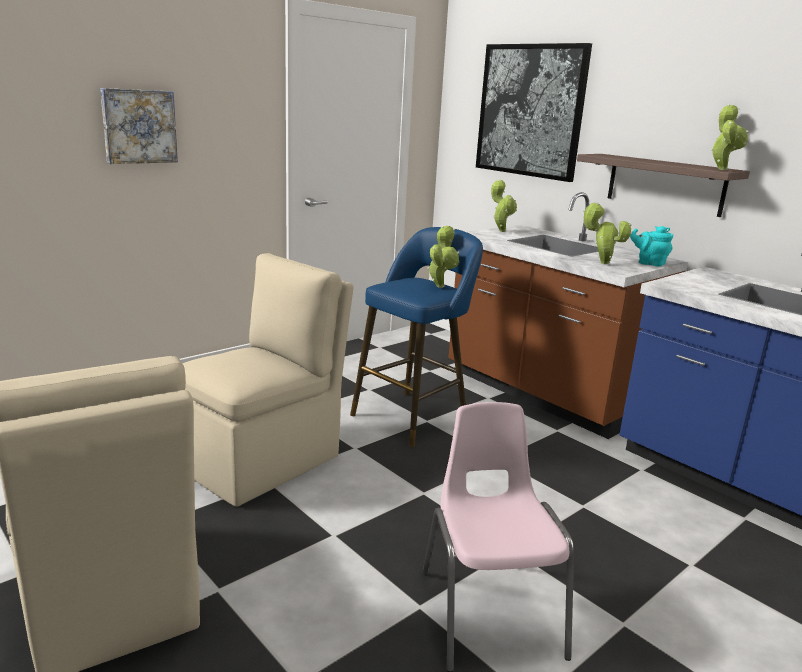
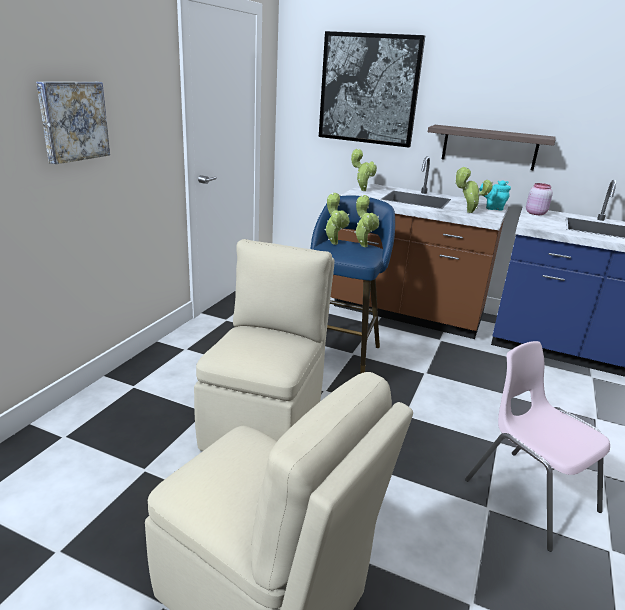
camera: 25 degrees left, 5 degrees up
potted plant [710,104,749,170] -> potted plant moved to [324,193,350,245]
none -> pink jar [526,183,553,215]

